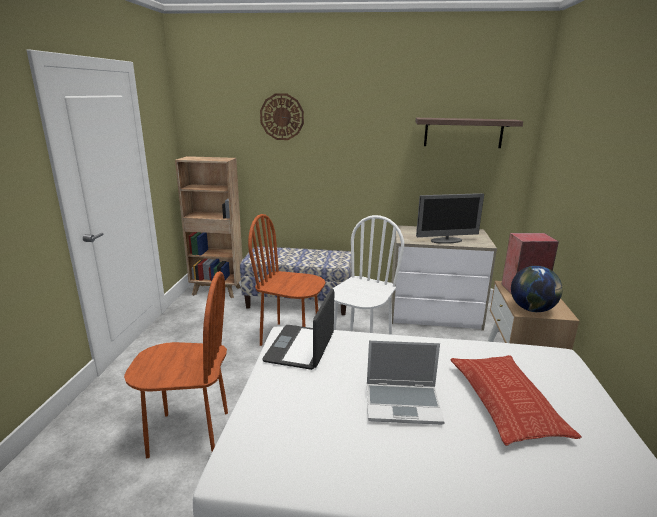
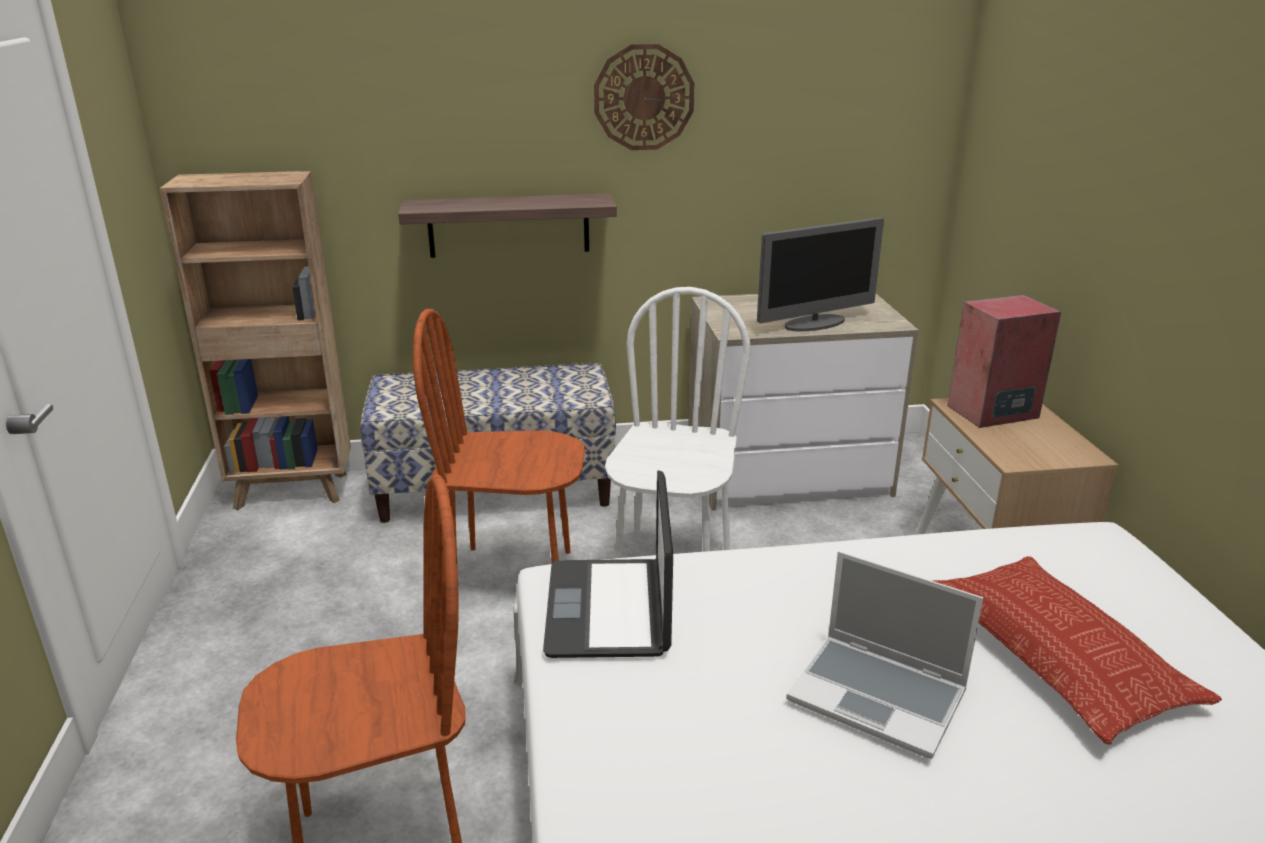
camera: 15 degrees left, 5 degrees up
wall clock [260,93,304,140] -> wall clock moved to [594,44,694,150]
laptop [367,340,445,425] -> laptop turned 45 degrees clockwise [786,551,983,759]
shelf [415,118,523,148] -> shelf moved to [398,194,617,258]
globe [511,266,563,312] -> none

